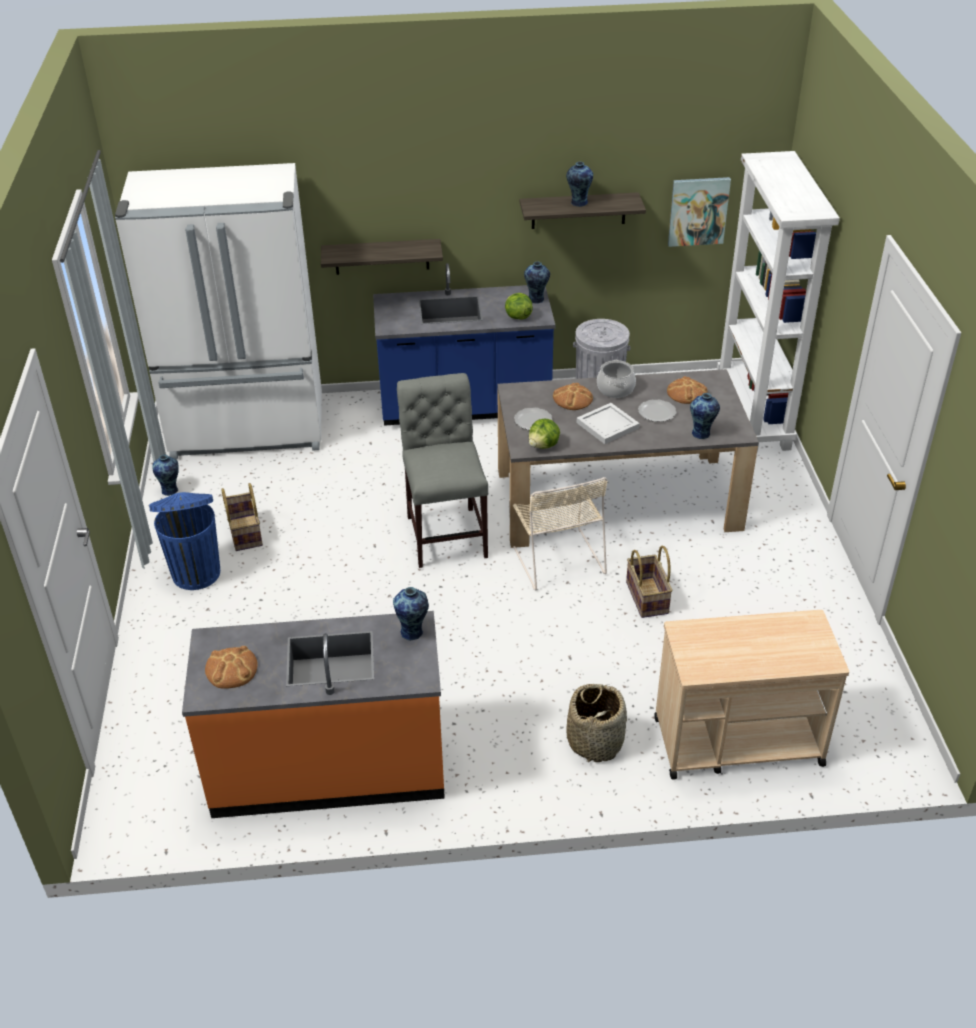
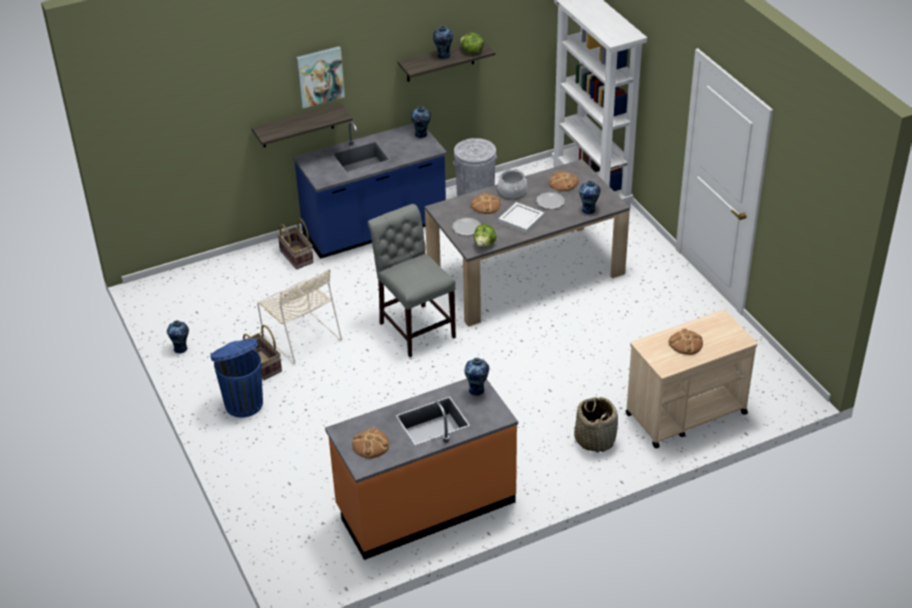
camera: 20 degrees left, 0 degrees up
white fridge [115,163,322,460] -> none
lettuce [505,293,533,320] -> lettuce moved to [460,33,484,53]
beige chair [509,477,608,590] -> beige chair moved to [257,269,342,364]
basket [626,546,673,618] -> basket moved to [277,218,314,269]
picture [668,177,731,247] -> picture moved to [296,46,345,108]
none -> bread [668,329,703,355]

